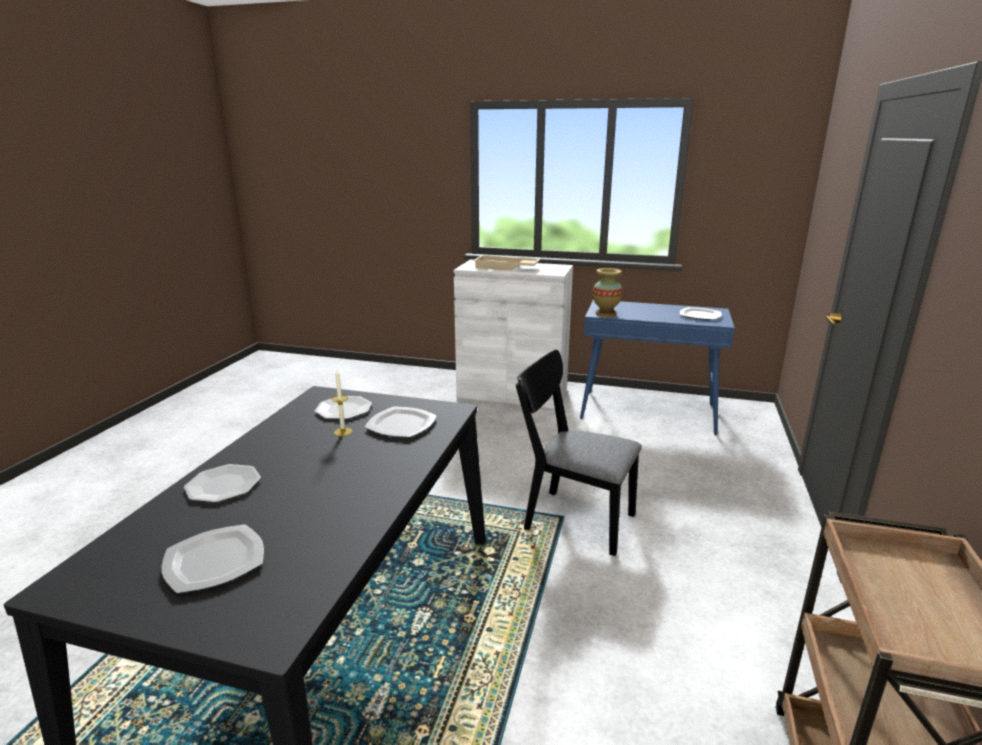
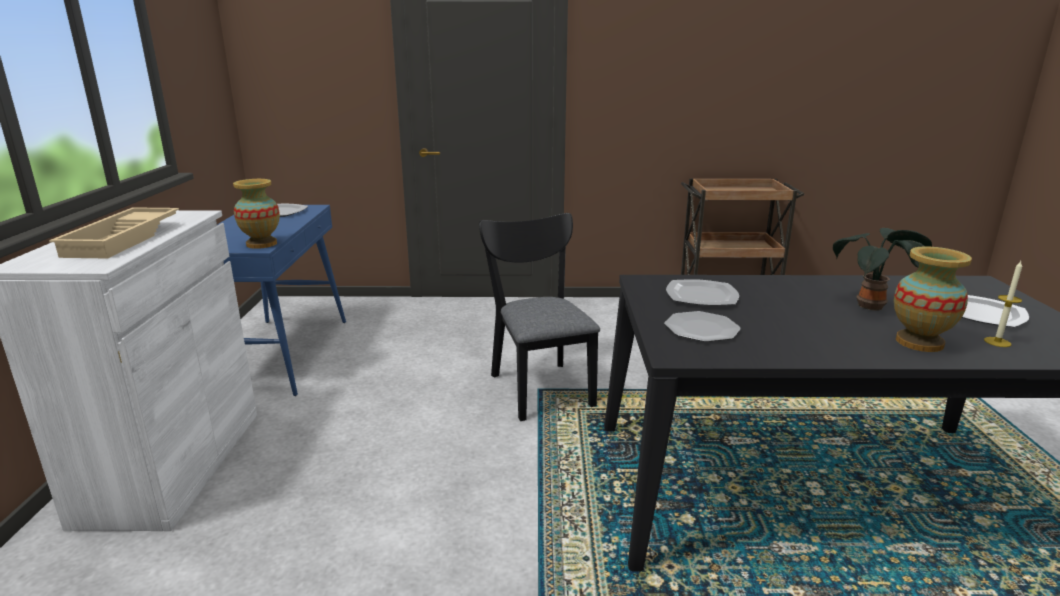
camera: 105 degrees left, 0 degrees up
plate [184,464,261,503] -> vase [894,247,972,352]
candle [332,370,352,436] -> candle moved to [984,261,1022,347]
black chair [516,350,642,556] -> black chair turned 150 degrees clockwise [479,213,600,421]
none -> potted plant [833,228,932,311]

